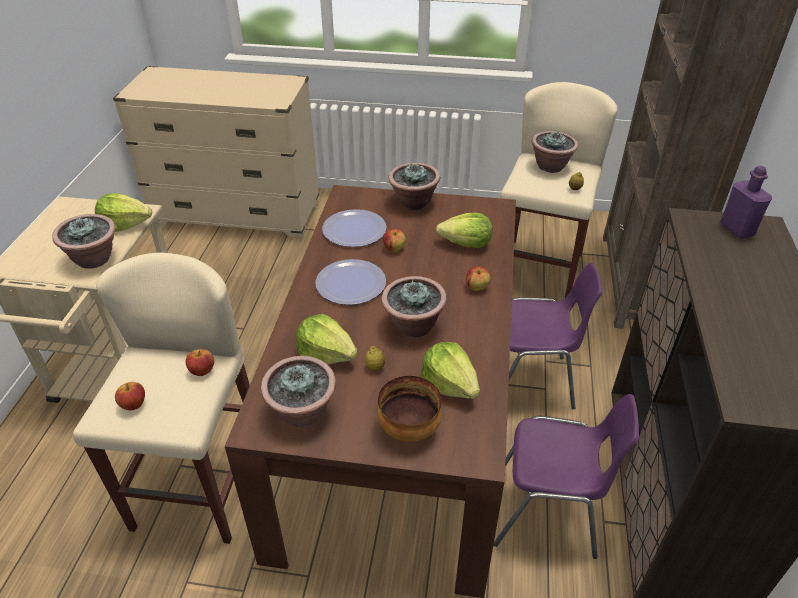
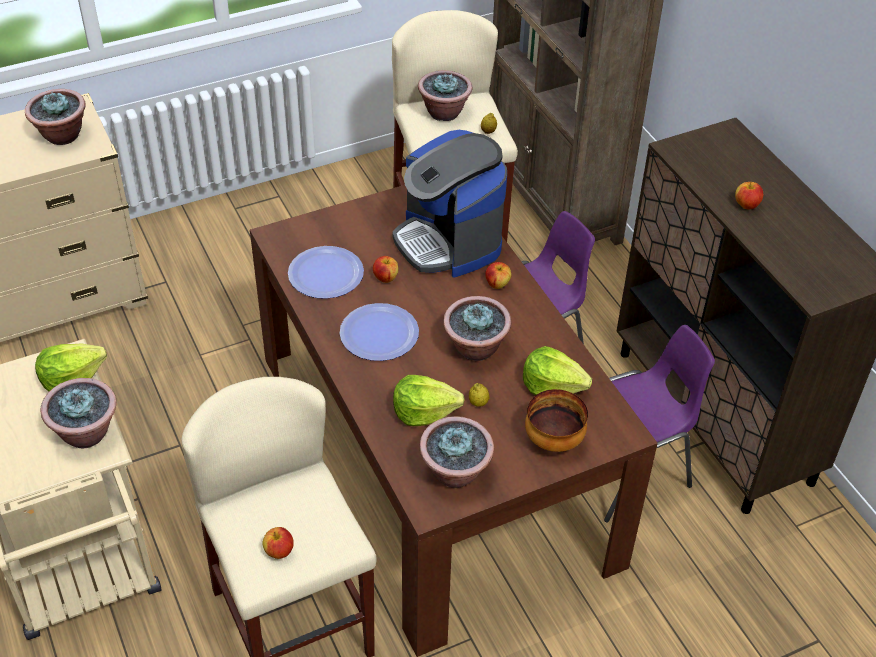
camera: 35 degrees left, 5 degrees up
apple [185,349,214,376] -> apple moved to [735,182,763,209]
potted plant [388,163,440,210] -> potted plant moved to [25,89,86,145]
lettuce [436,213,492,249] -> coffee machine [392,130,507,278]
purple bottle [720,166,772,238] -> none

